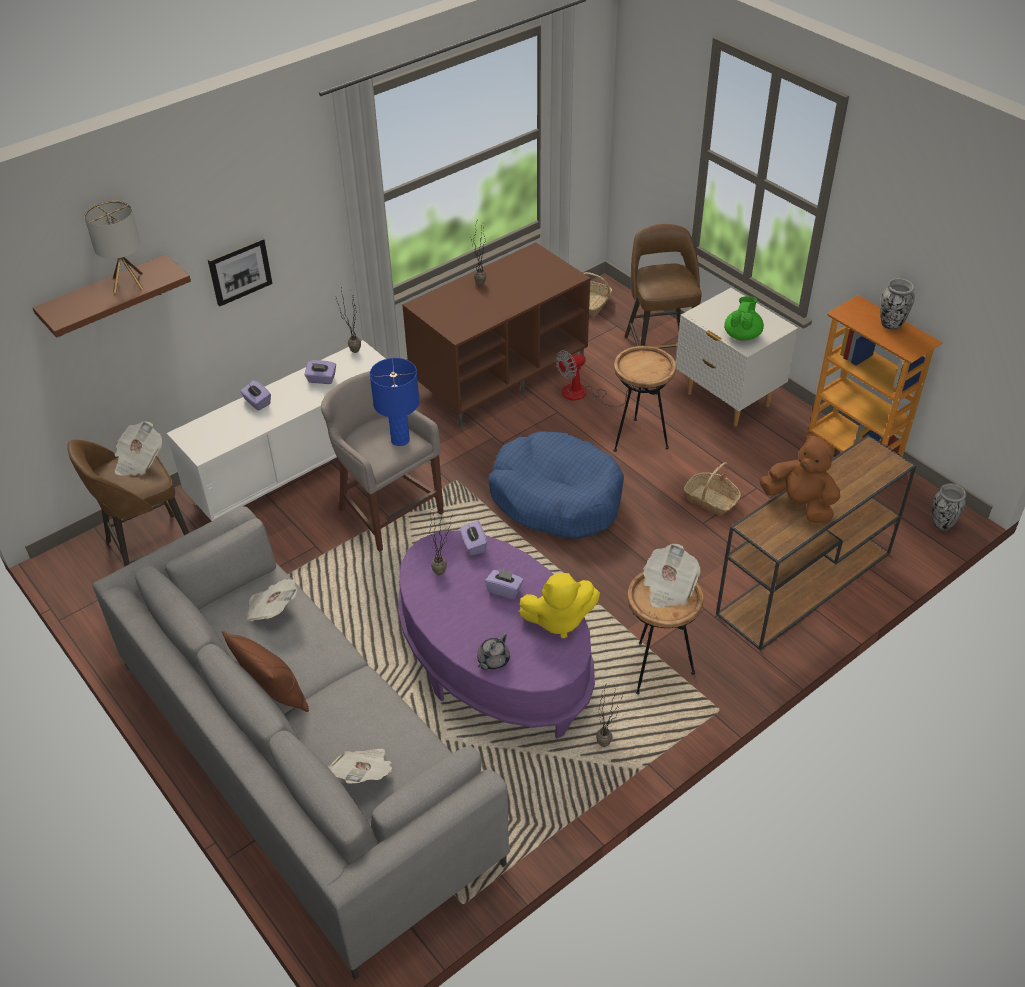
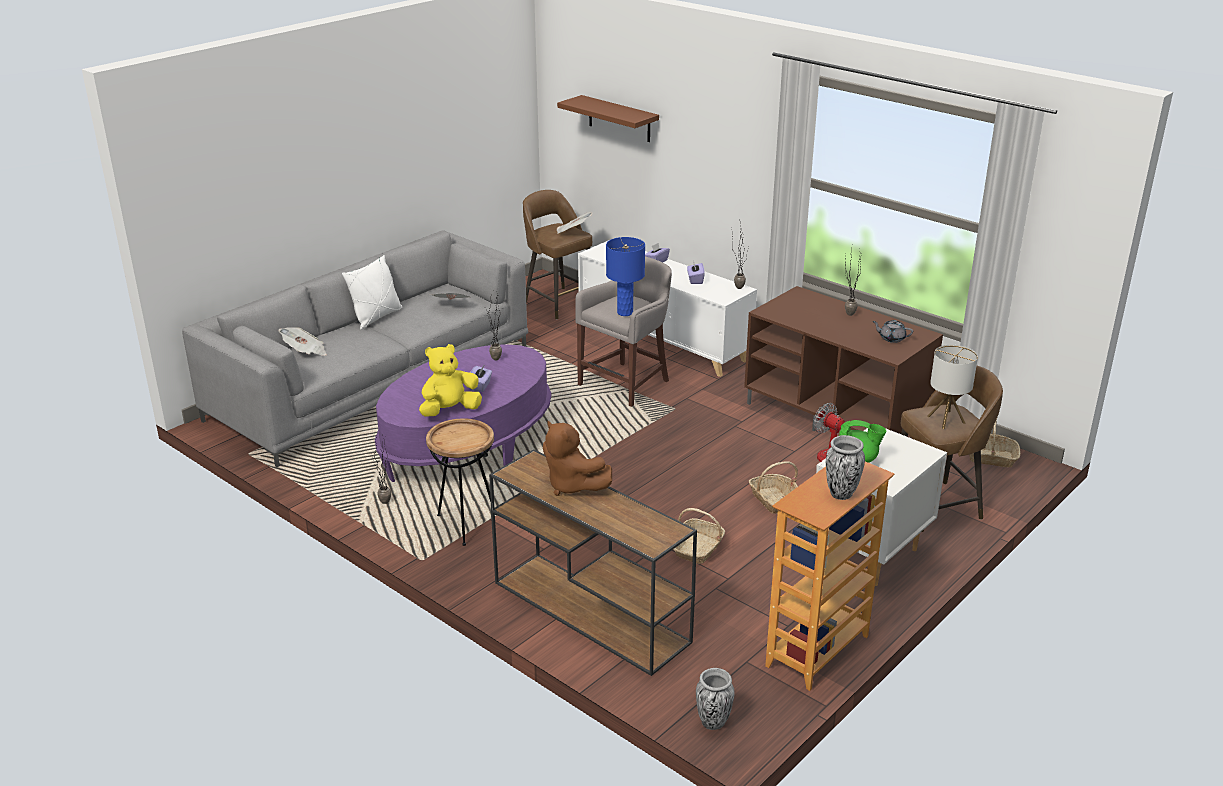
camera: 80 degrees right, 15 degrees down
table lamp [84,201,143,294] -> table lamp moved to [927,345,978,429]
picture [208,238,273,306] -> none
brown pillow [222,631,309,712] -> white pillow [342,255,402,330]
purple tissue box [460,520,487,556] -> none
grey teapot [477,633,510,670] -> grey teapot moved to [872,320,913,343]
blue dog bed [488,431,624,539] -> none
yellow plush toy [519,573,600,638] -> yellow plush toy turned 75 degrees clockwise [419,344,482,417]
brown side table [614,346,676,452] -> basket [749,461,798,514]
newspaper [643,544,701,608] -> none
brown plush toy [759,432,840,523] -> brown plush toy turned 105 degrees clockwise [543,421,612,496]

